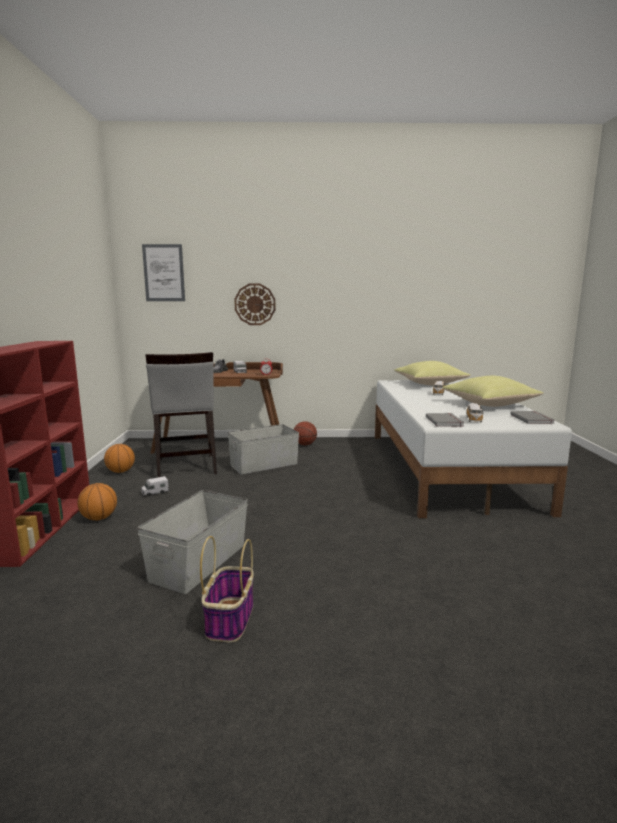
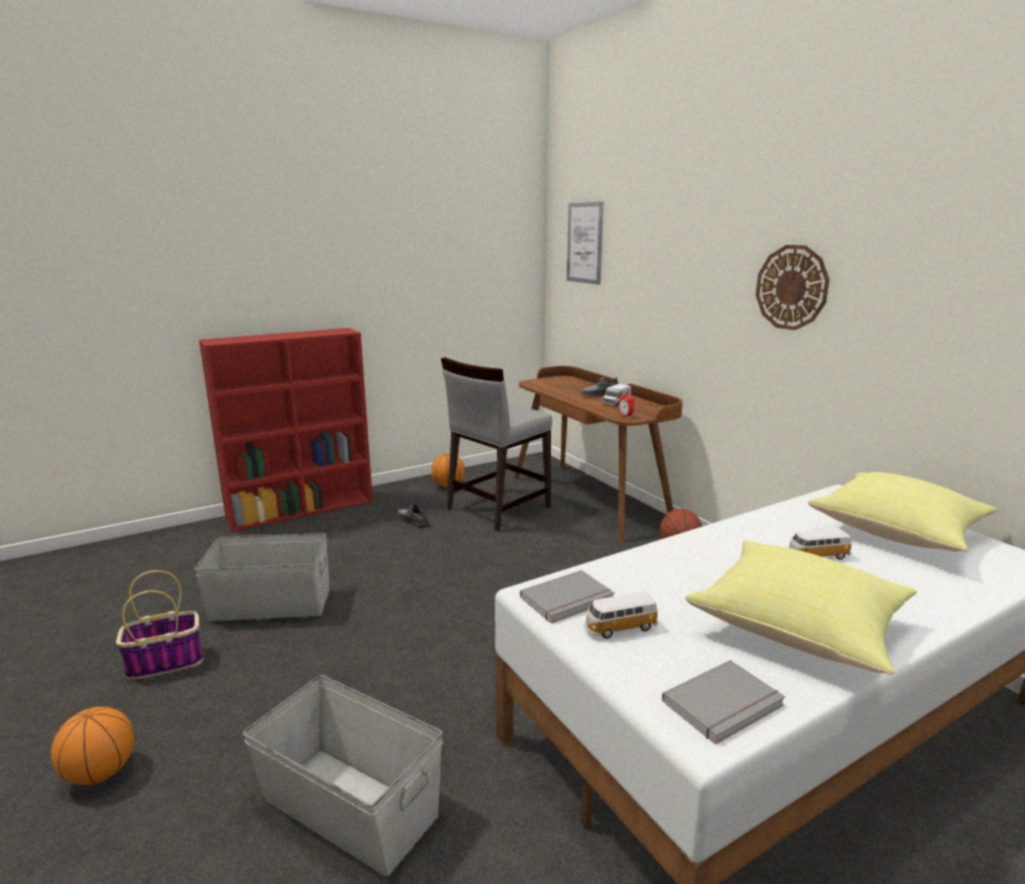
camera: 60 degrees right, 5 degrees up
basketball [77,483,117,520] -> basketball moved to [51,707,134,785]
toy truck [141,476,169,496] -> grey shoe [397,504,429,528]
grey storage box [228,424,299,475] -> grey storage box moved to [243,675,443,876]
wall clock [234,284,275,325] -> wall clock moved to [756,245,830,330]

